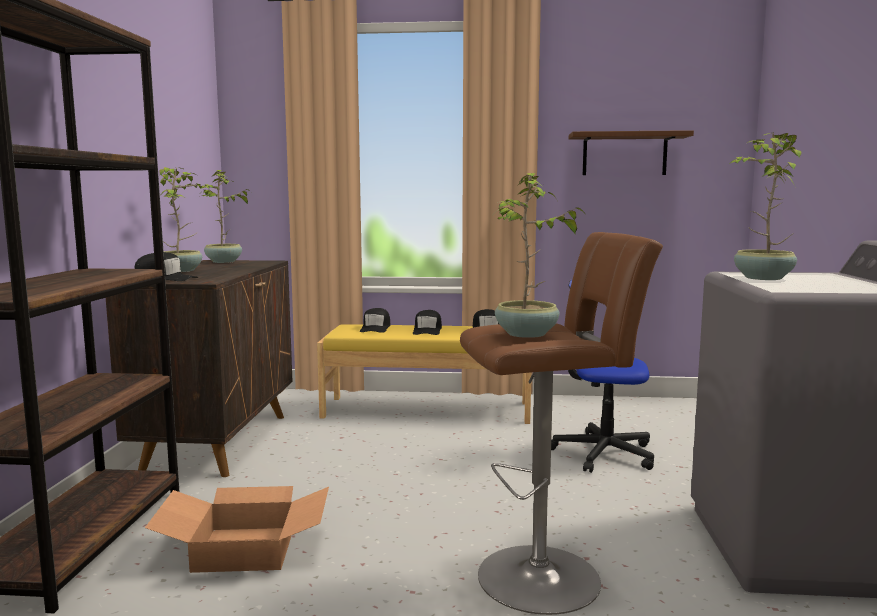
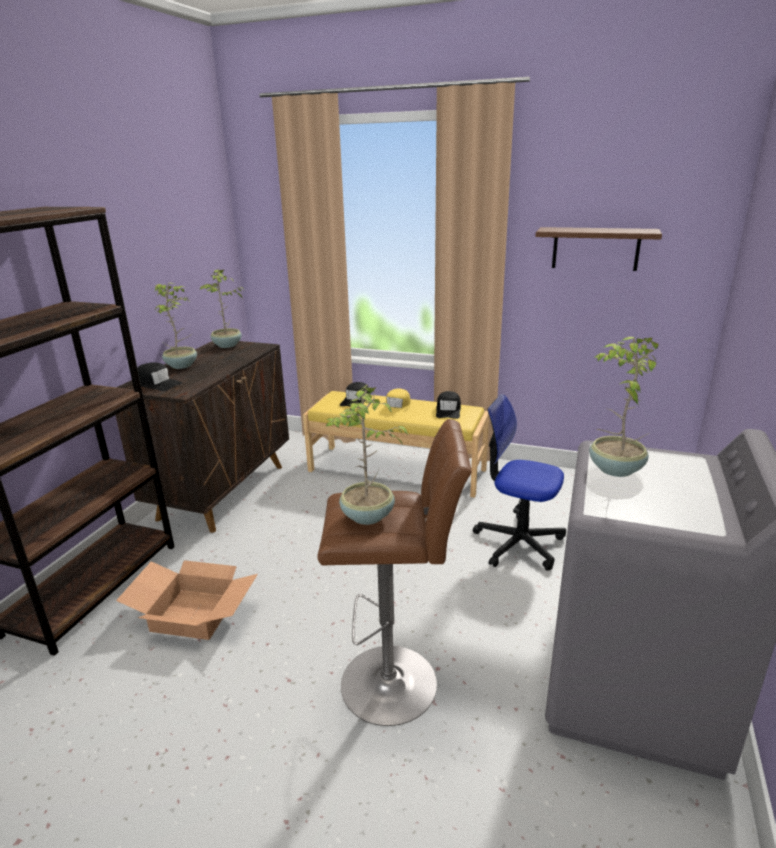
camera: 15 degrees right, 15 degrees up
black cap [413,310,442,335] -> yellow cap [381,389,411,416]

